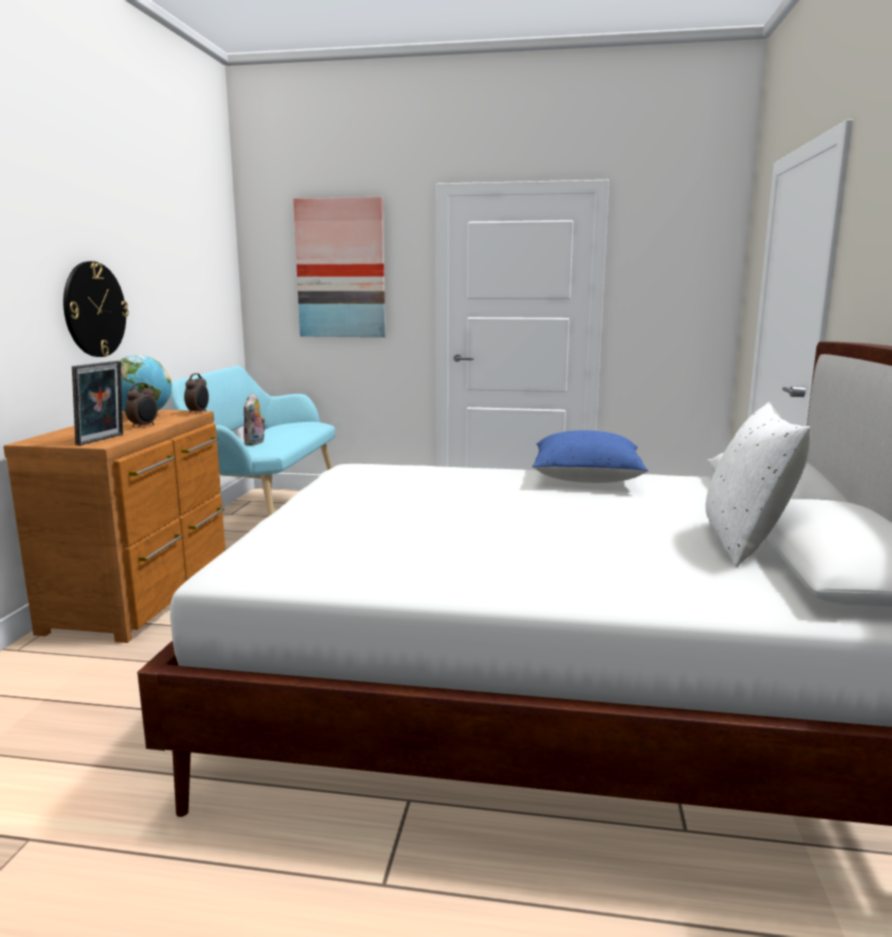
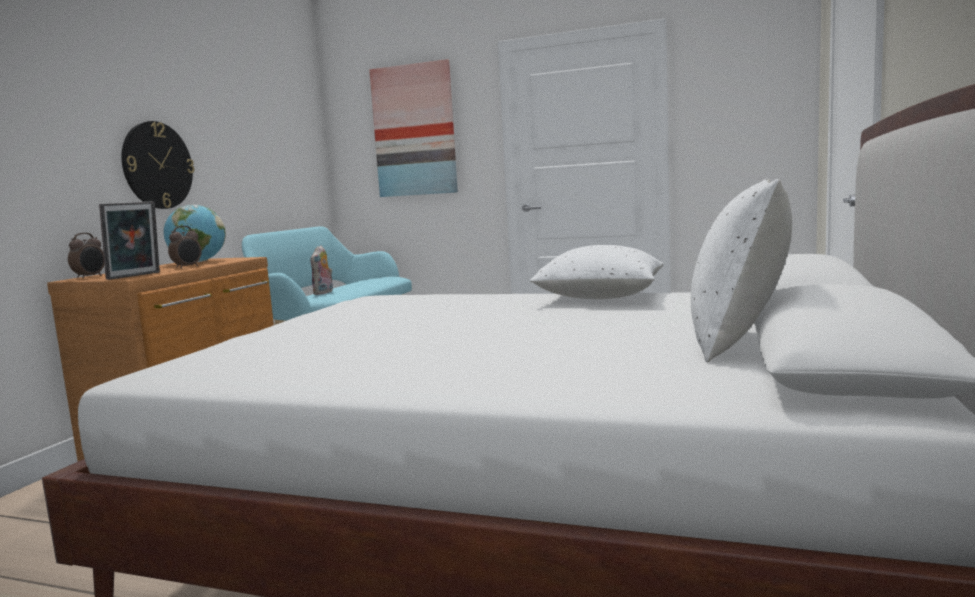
camera: 10 degrees right, 5 degrees down
alarm clock [184,373,209,414] -> alarm clock moved to [68,233,104,278]
blue pillow [532,430,648,483] -> white pillow [530,245,664,299]

